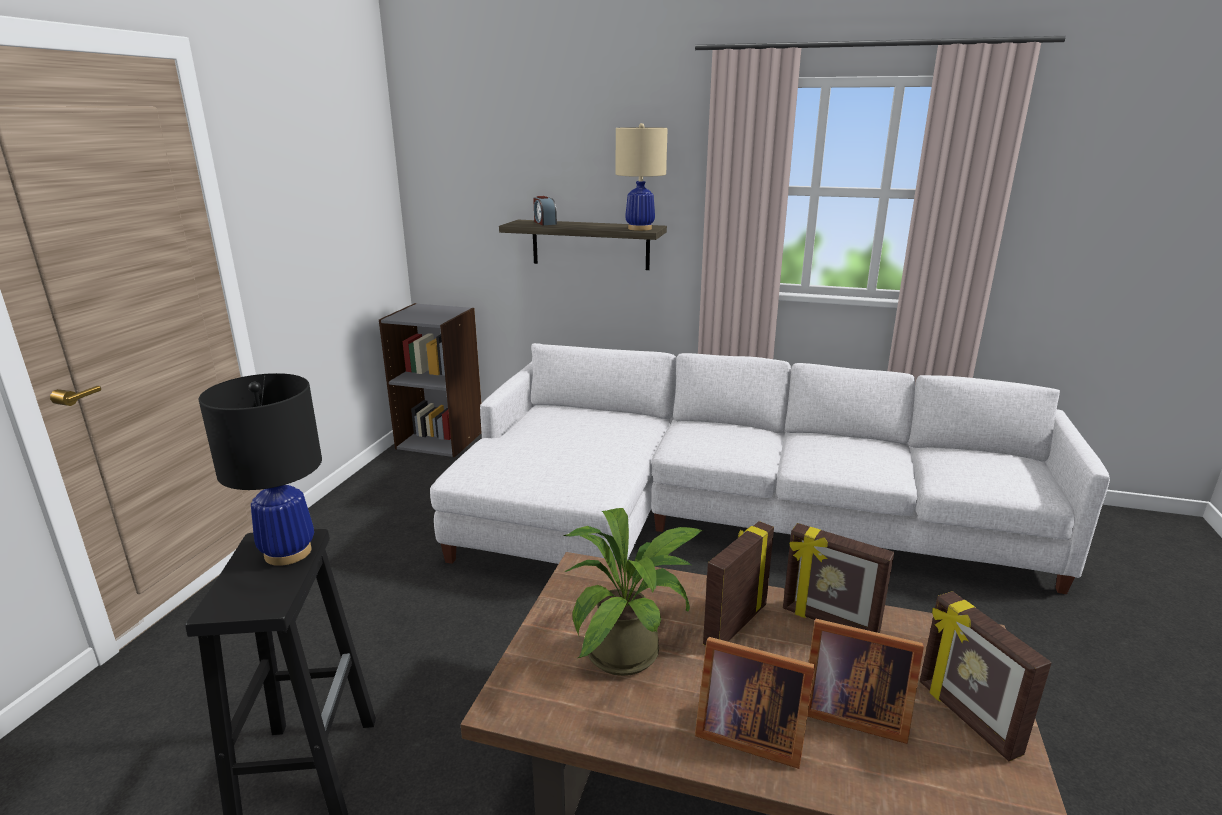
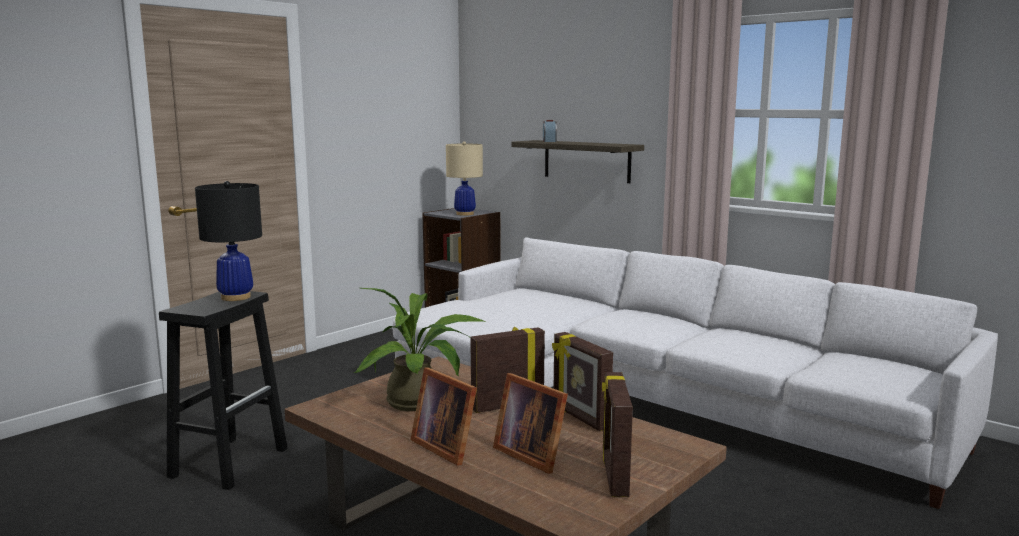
camera: 25 degrees right, 10 degrees down
beige table lamp [616,123,668,231] -> beige table lamp moved to [446,141,483,216]

